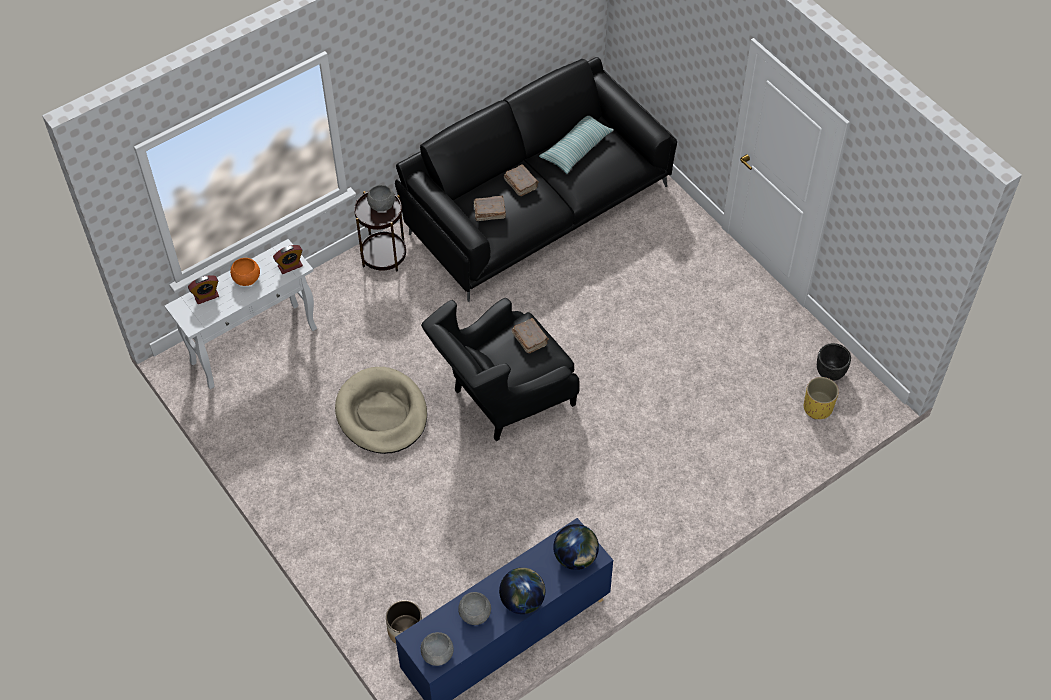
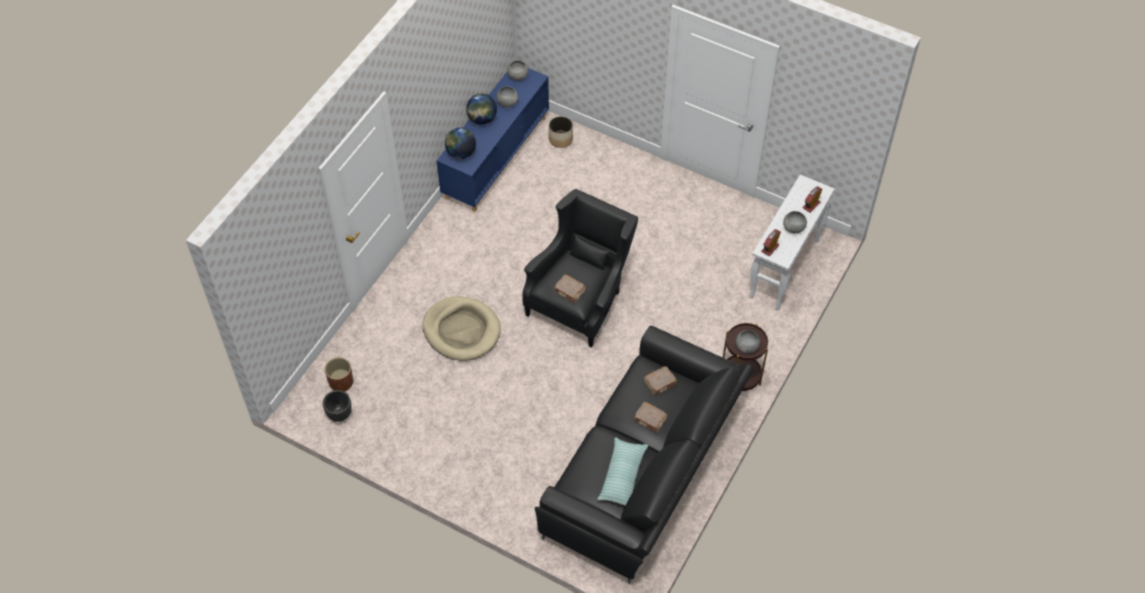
camera: 155 degrees right, 0 degrees up
orange bowl [230,258,260,286] -> grey bowl [783,211,807,234]
beige dog bed [335,367,427,454] -> beige dog bed moved to [422,296,501,361]
yellow planter [804,377,839,419] -> brown planter [325,357,353,391]

